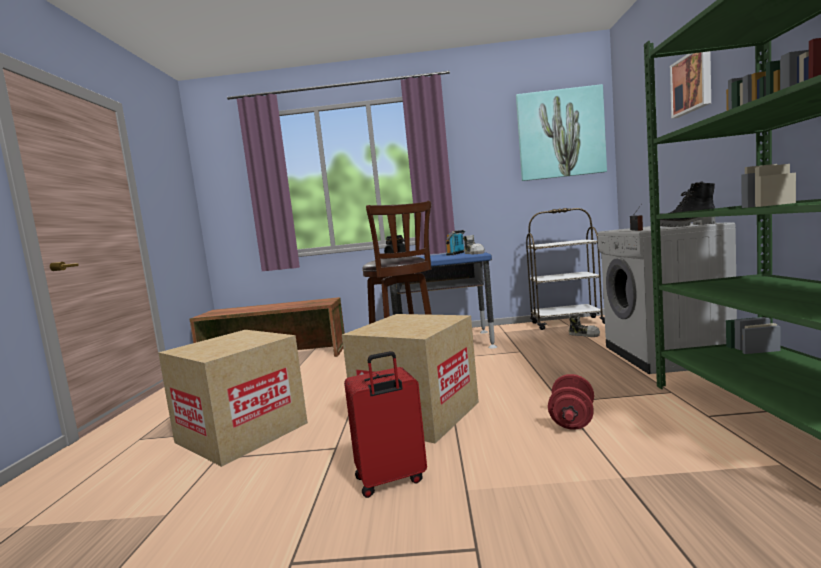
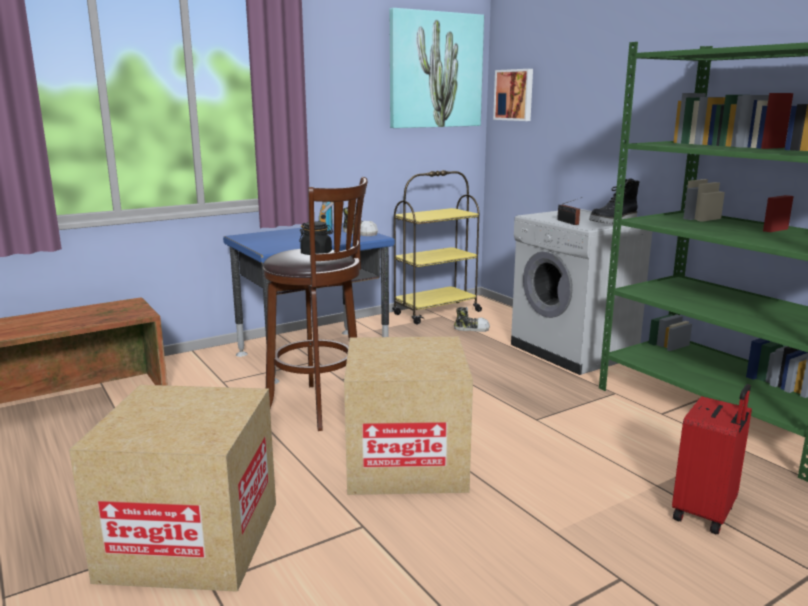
camera: 35 degrees left, 10 degrees up
red suitcase [344,351,427,498] -> red suitcase moved to [672,384,752,534]
white cart [526,208,605,330] -> yellow cart [392,170,482,325]
red dumbbell [548,374,594,430] -> none
picture [670,51,711,119] -> picture moved to [493,69,533,121]

